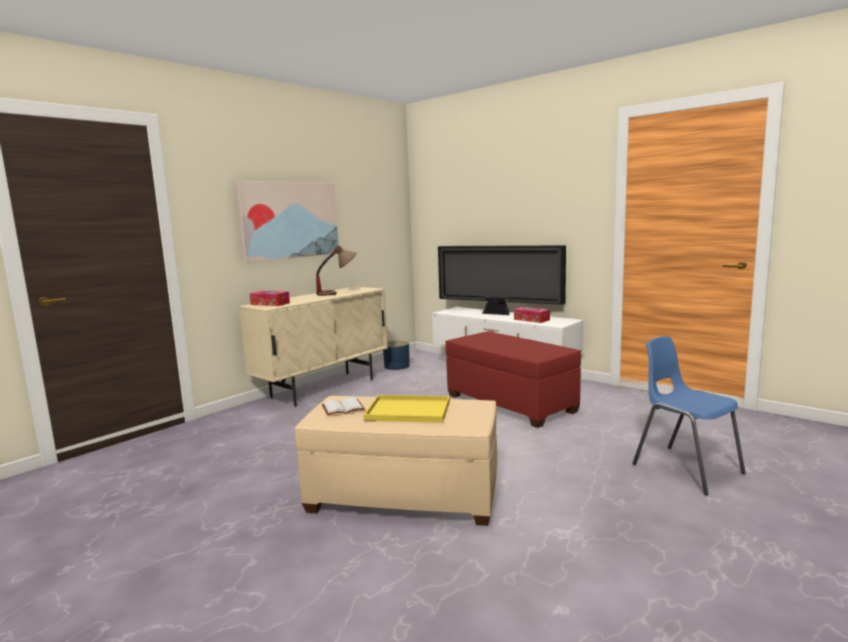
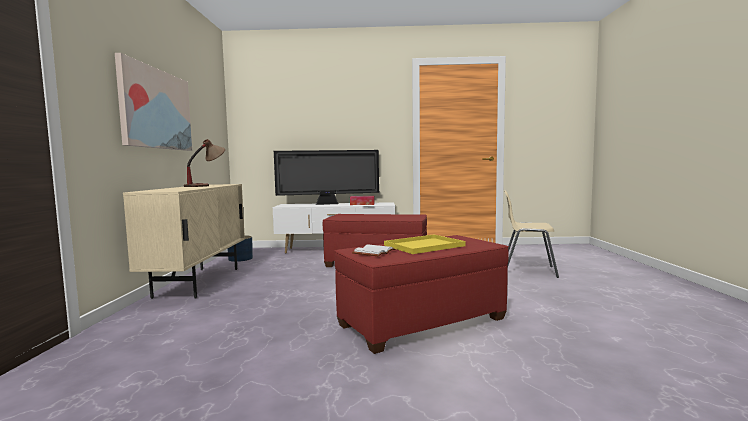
camera: 40 degrees left, 5 degrees down
tissue box [250,291,290,306] -> none
beige ottoman [294,396,497,526] -> red ottoman [335,235,509,354]
blue chair [632,336,746,496] -> beige chair [504,191,559,278]

